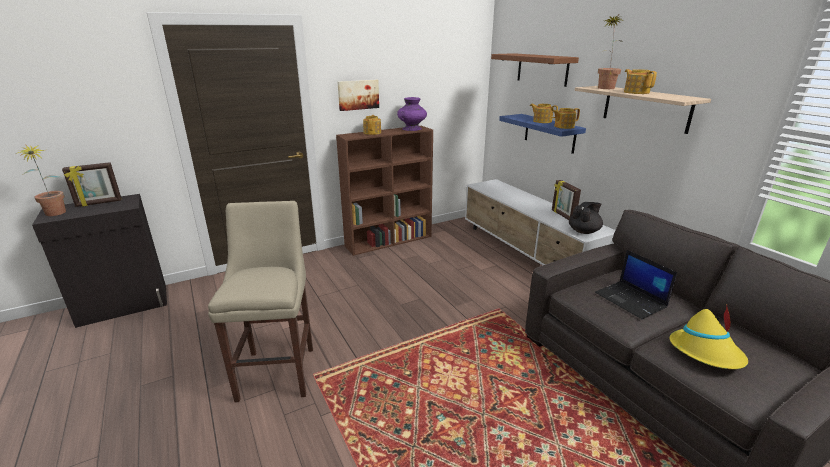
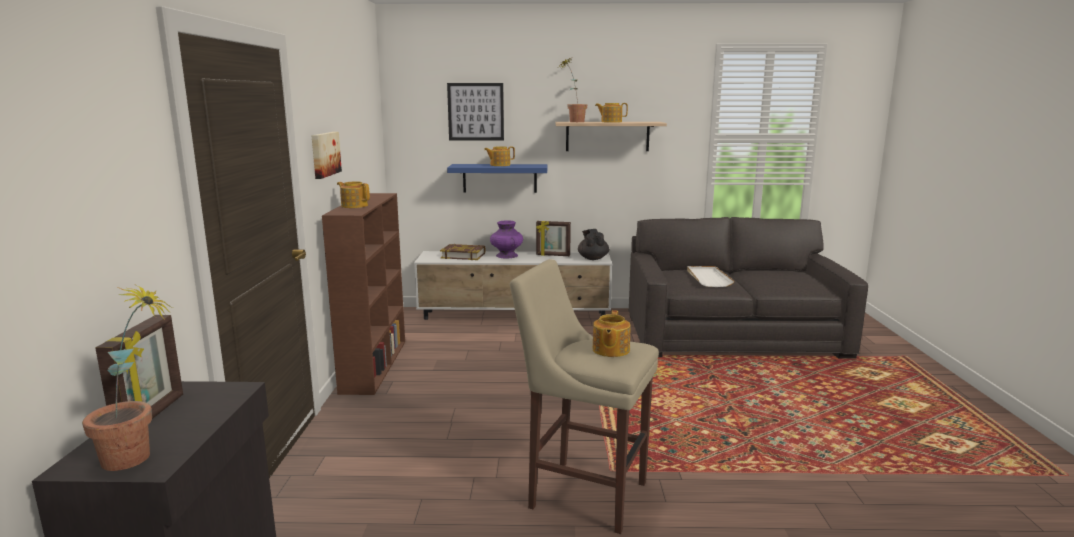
camera: 60 degrees left, 10 degrees down
purple vase [397,97,427,131] -> purple vase moved to [490,220,523,258]
brown shelf [491,53,579,87] -> picture [447,83,504,141]
teapot [552,108,580,129] -> teapot moved to [593,310,631,357]
laptop [595,250,677,319] -> white tray [687,266,735,287]
yellow hat [669,305,748,369] -> none
none -> book [440,244,486,260]

